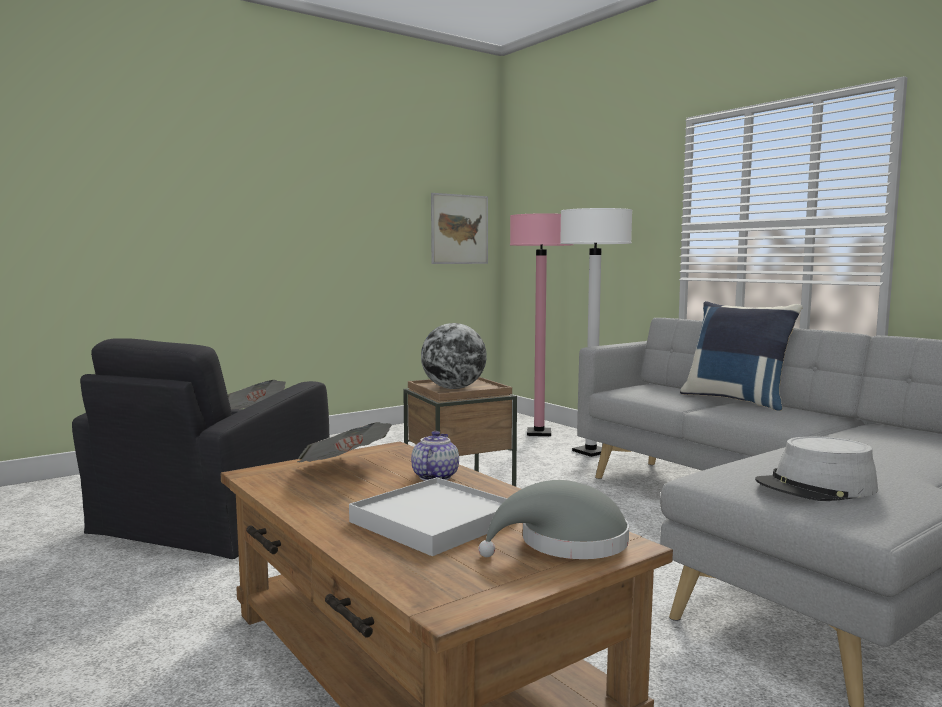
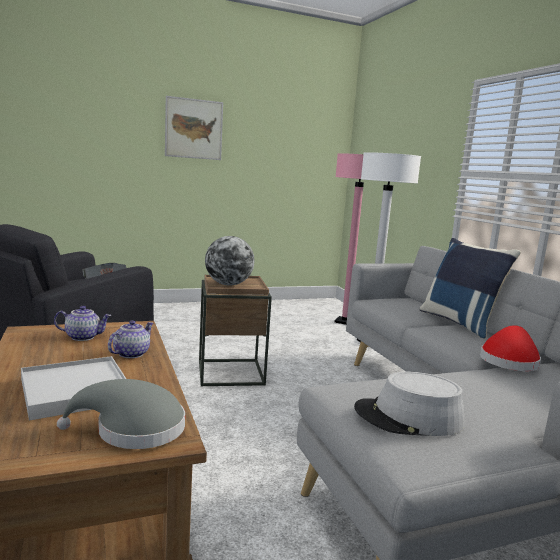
camera: 15 degrees right, 5 degrees up
newspaper [297,422,392,463] -> teapot [54,306,112,341]
picture [431,193,488,264] -> picture moved to [165,96,223,160]
none -> red hat [480,325,541,371]

